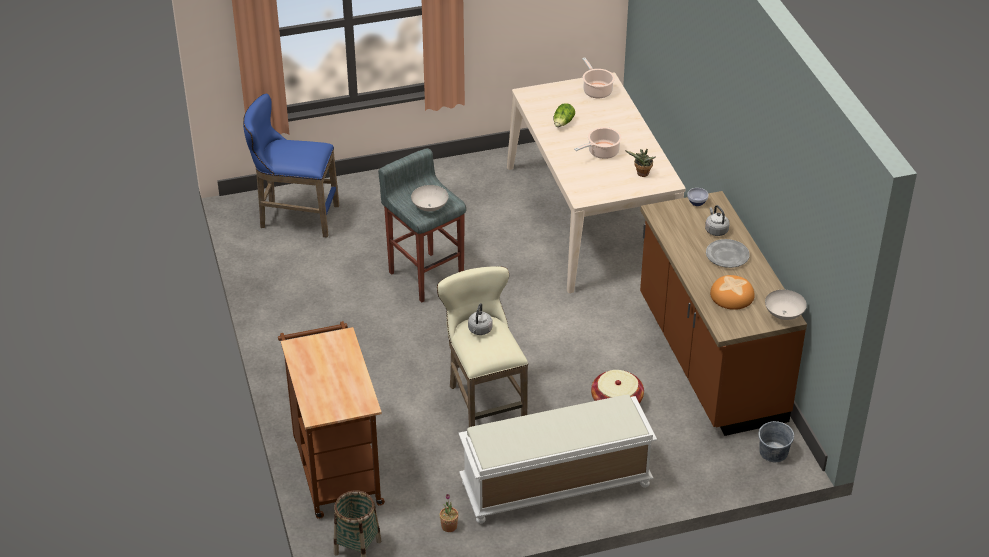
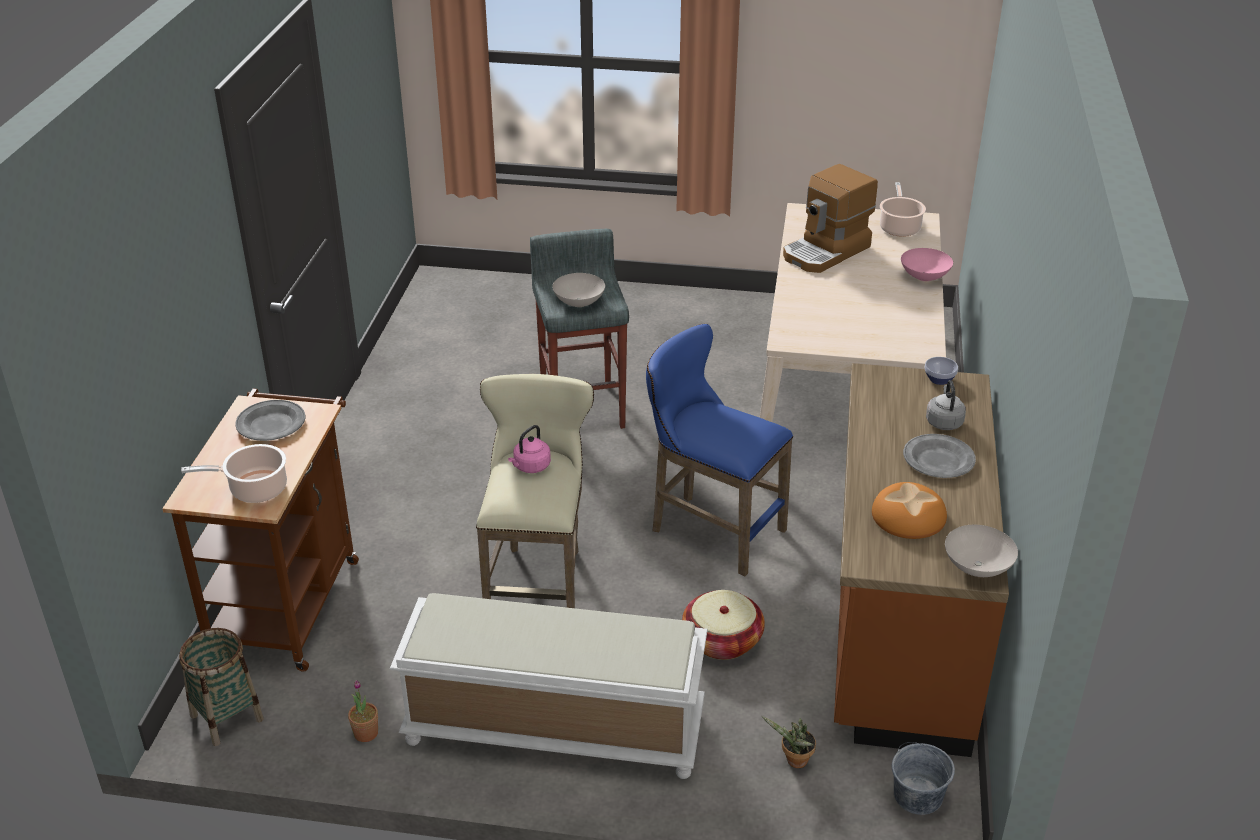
camera: 25 degrees right, 5 degrees down
blue stool [243,94,339,238] -> blue stool moved to [646,324,793,576]
grey kettle [468,303,493,335] -> pink kettle [508,425,551,473]
lettuce [553,103,575,127] -> coffee machine [783,164,878,273]
cooking pot [574,127,622,159] -> cooking pot moved to [181,444,287,503]
potted plant [626,149,656,177] -> potted plant moved to [762,716,816,768]
none -> grey plate [235,400,305,441]
none -> pink bowl [901,248,953,281]

